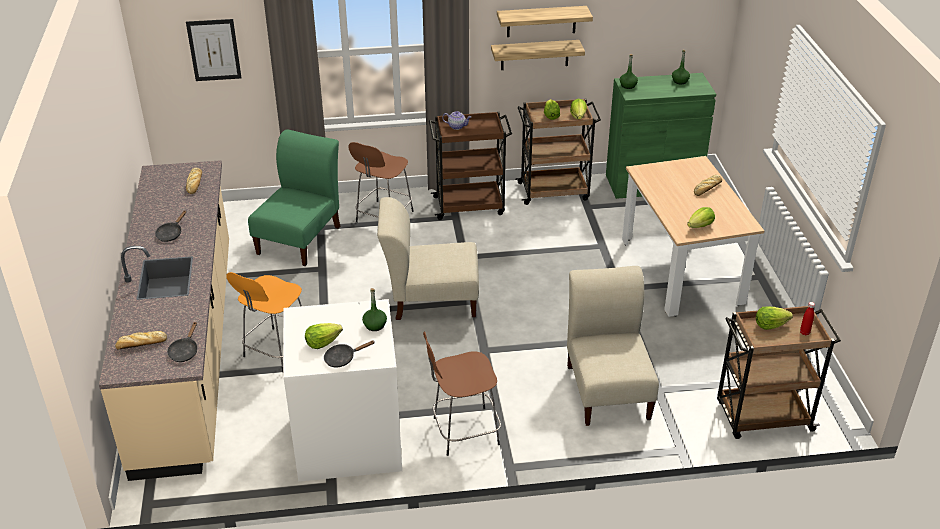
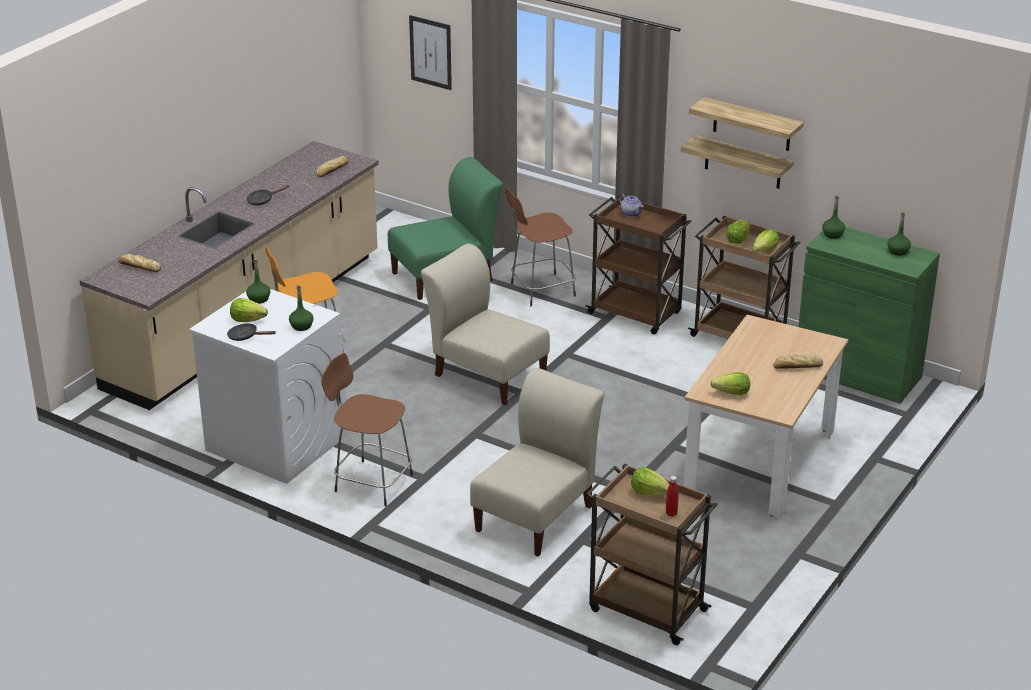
camera: 40 degrees right, 5 degrees down
black frying pan [167,322,197,362] -> none
none -> green bottle [246,259,271,304]

